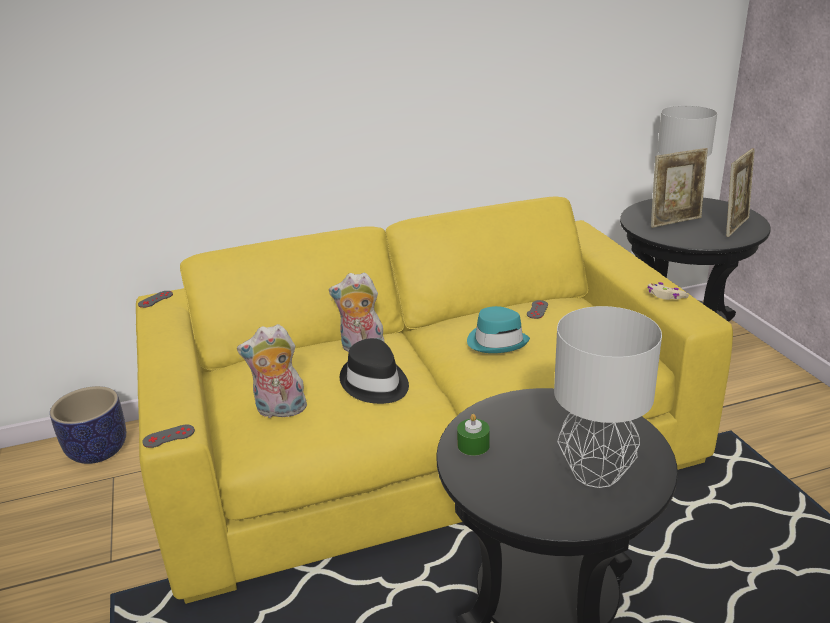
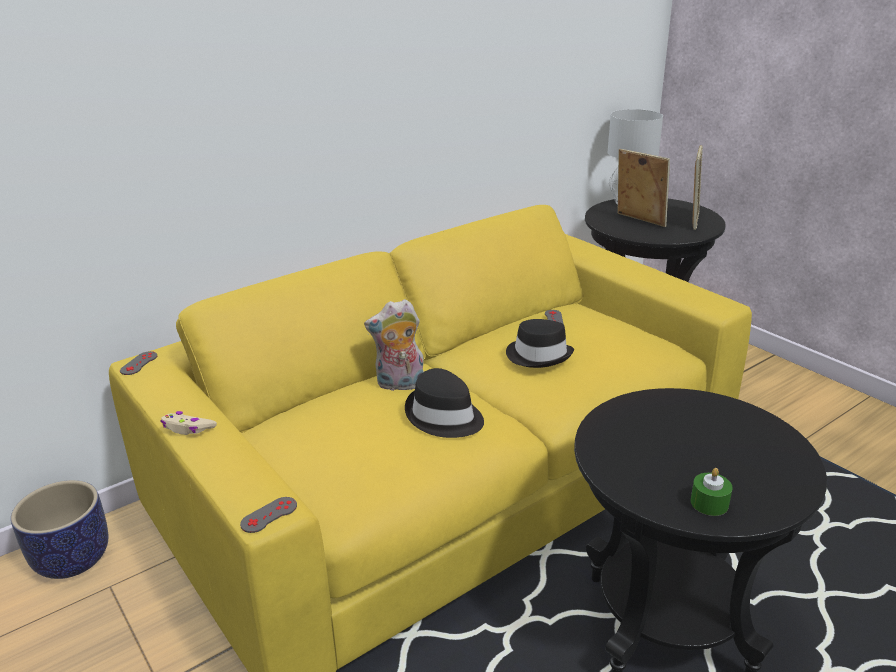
camera: 20 degrees left, 0 degrees up
plush toy [237,324,307,418] -> none
green candle [457,414,490,456] -> green candle moved to [690,468,733,516]
turquoise hat [467,306,530,353] -> black hat [506,319,574,368]
grey table lamp [554,306,662,488] -> none
beige game controller [647,282,689,300] -> beige game controller moved to [160,411,217,435]
picture frame [651,148,708,228] -> picture frame turned 90 degrees counterclockwise [617,149,670,227]

